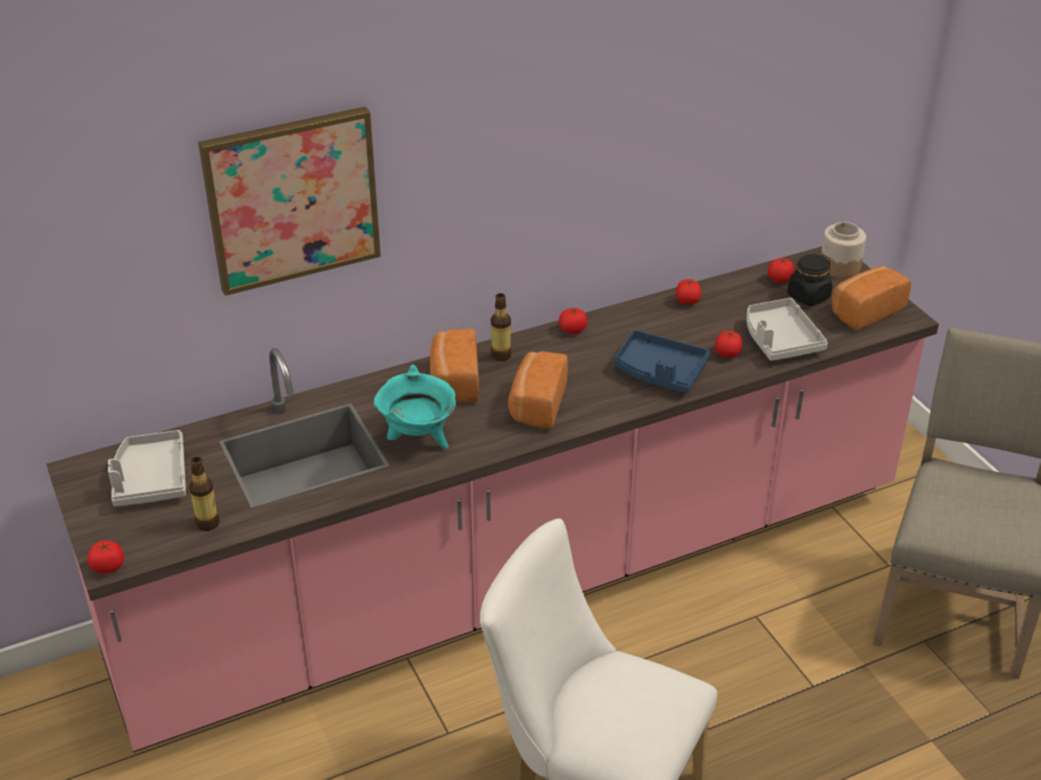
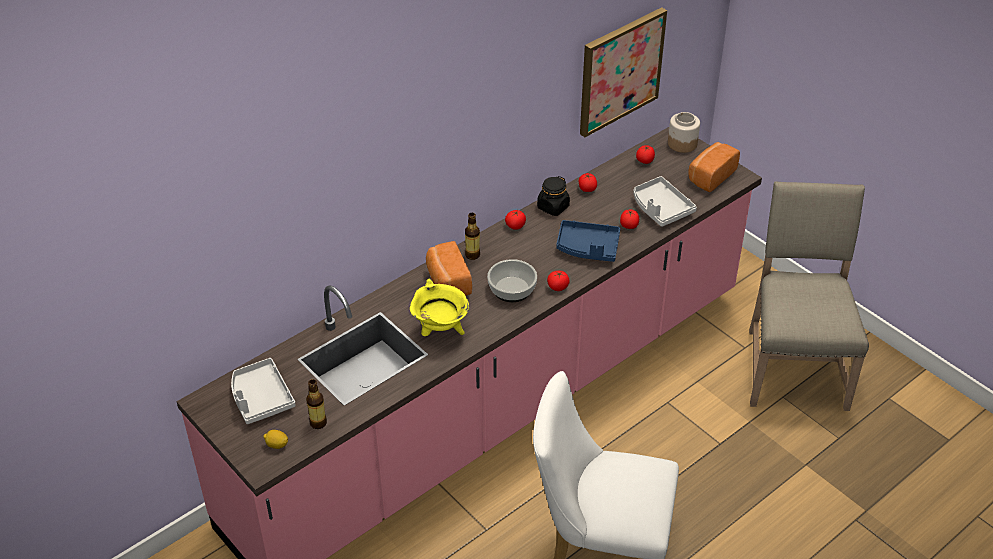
camera: 15 degrees left, 5 degrees up
tomato [87,541,124,574] -> tomato moved to [547,271,570,291]
picture [198,106,381,296] -> picture moved to [580,7,667,137]
turquoise cooking pot [374,365,456,449] -> yellow cooking pot [410,279,469,336]
bread [508,351,568,429] -> bowl [487,259,537,302]
black jar [787,254,832,306] -> black jar moved to [537,176,570,216]
none -> lemon [263,430,288,449]

